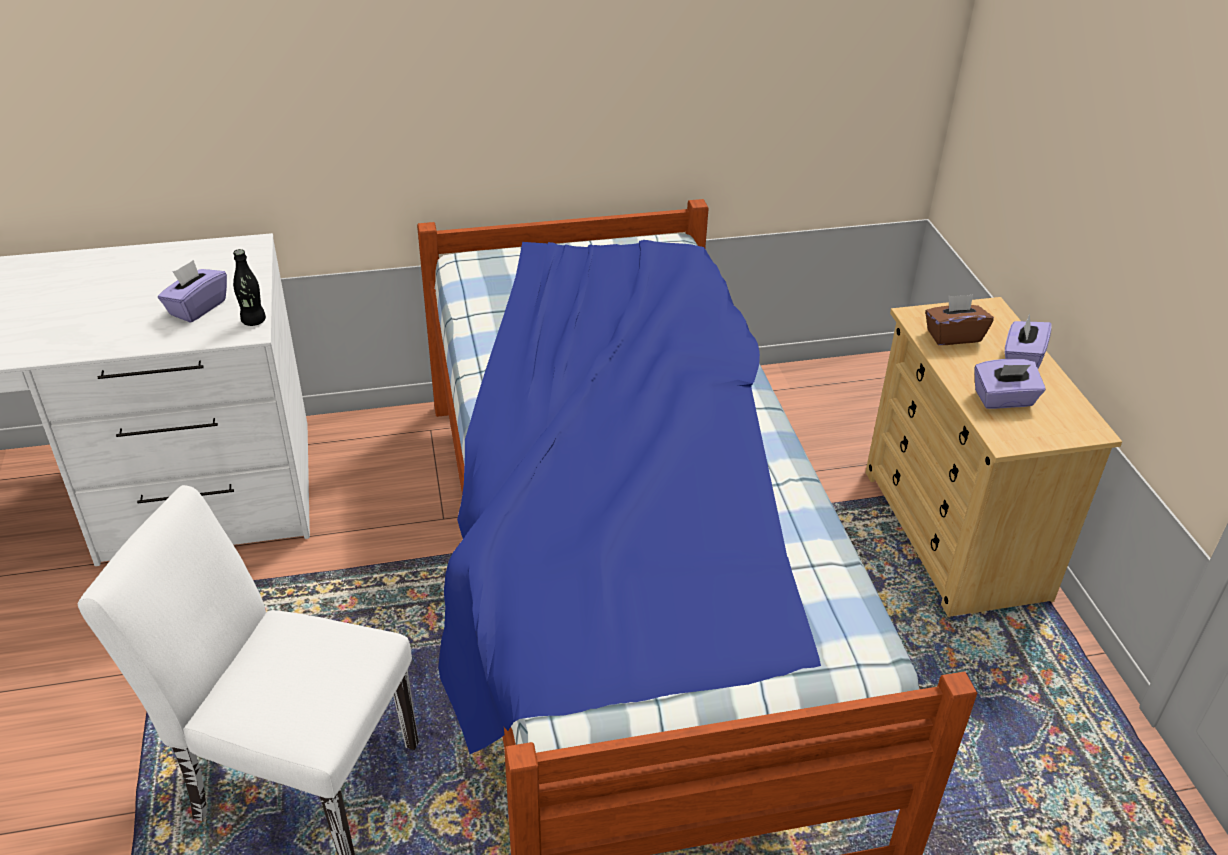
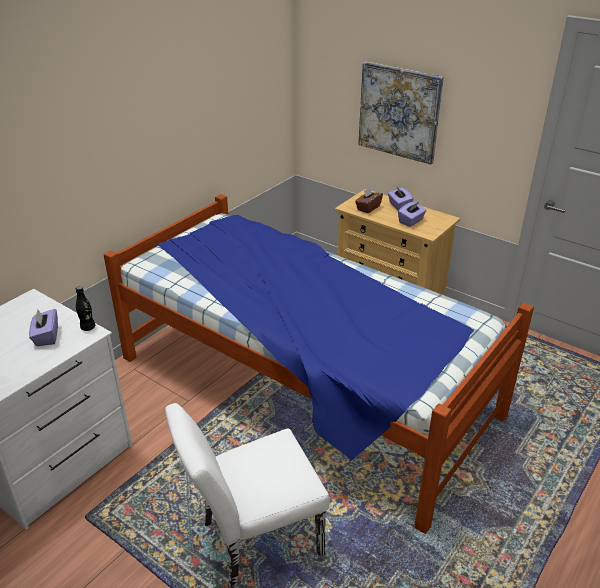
camera: 40 degrees left, 5 degrees down
none -> picture [358,61,444,165]

